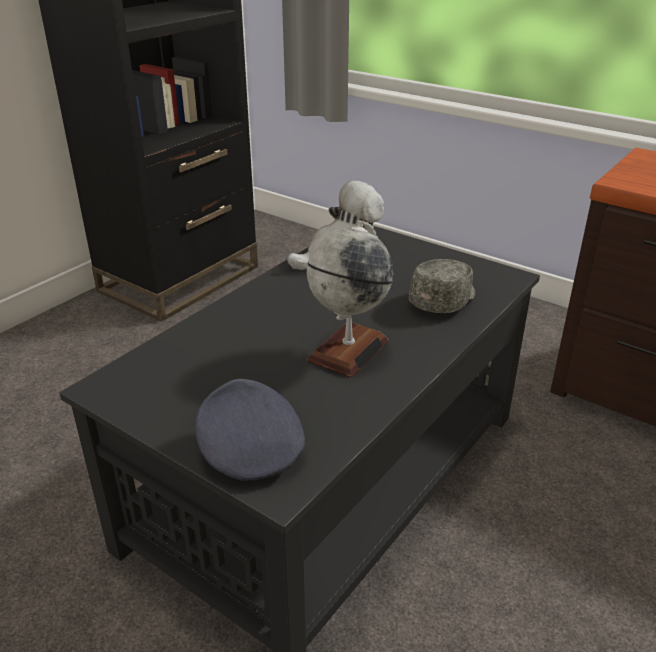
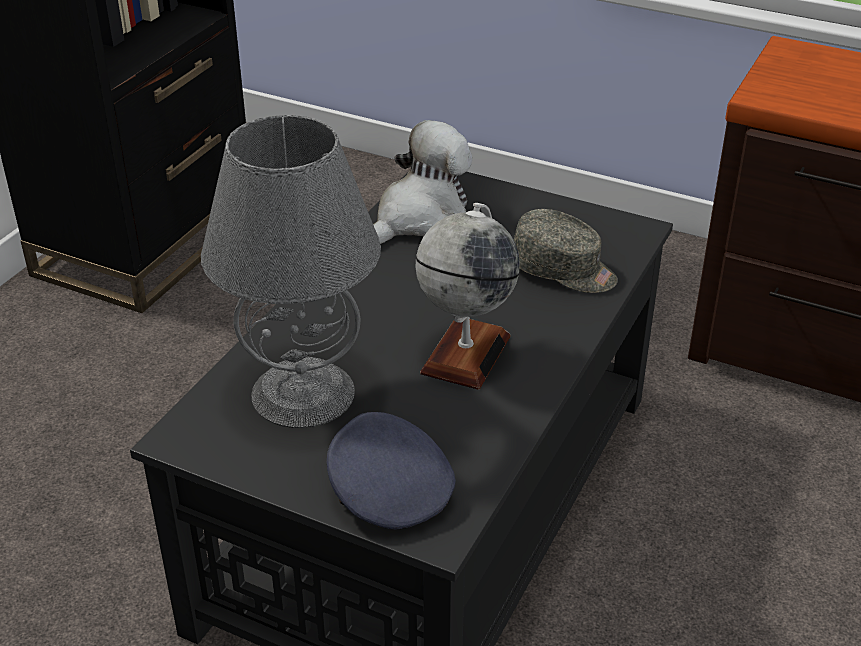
camera: 10 degrees left, 5 degrees up
grey cap [409,259,475,313] -> grey cap turned 90 degrees clockwise [514,209,618,293]
none -> grey table lamp [201,115,381,428]

